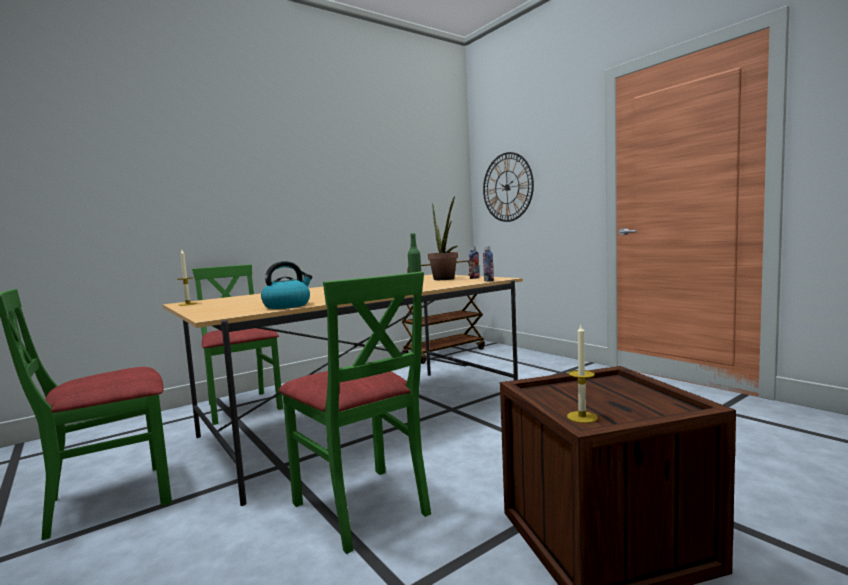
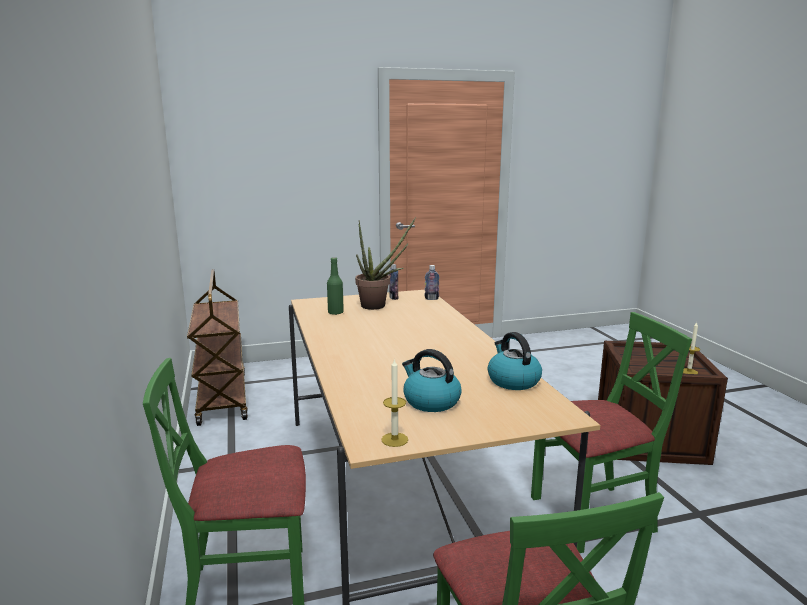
camera: 70 degrees left, 10 degrees up
wall clock [483,152,534,222] -> none
none -> kettle [402,349,462,412]

